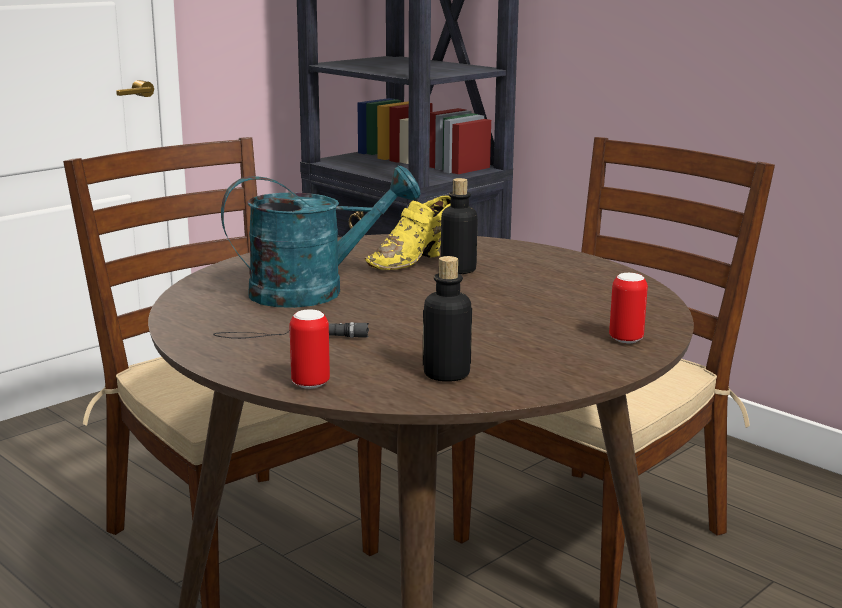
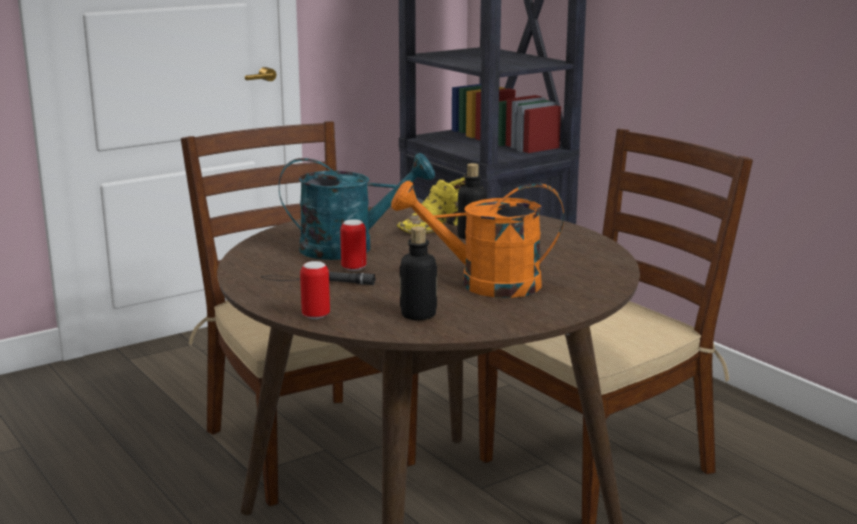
camera: 10 degrees right, 0 degrees up
can [609,273,648,343] -> can moved to [340,219,366,271]
none -> orange watering can [391,180,564,298]

